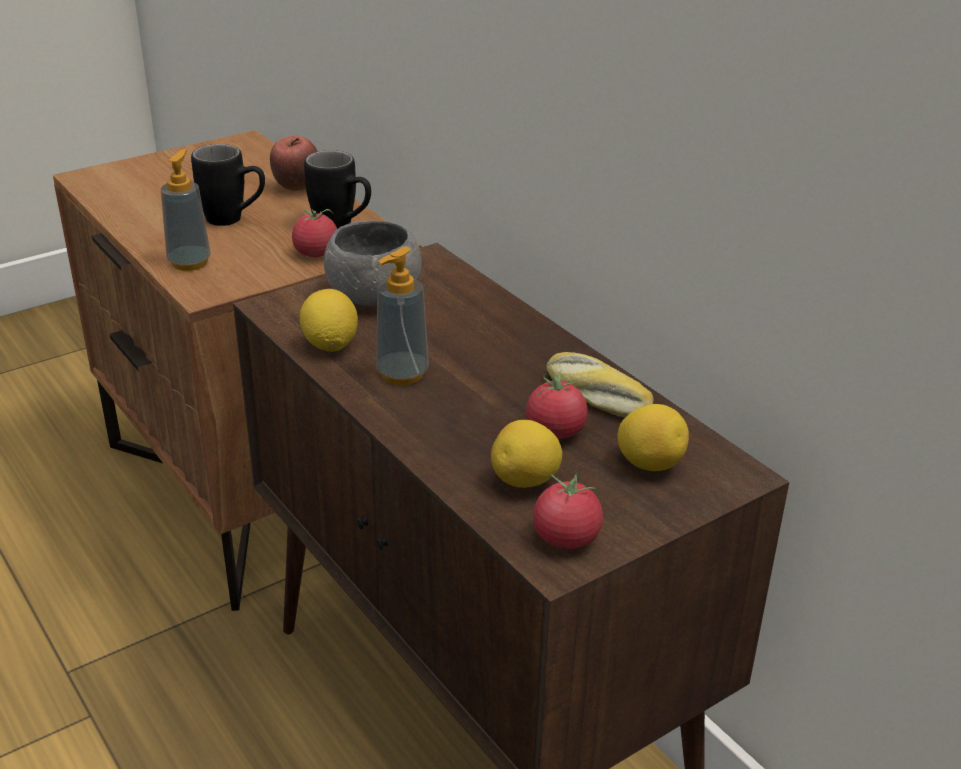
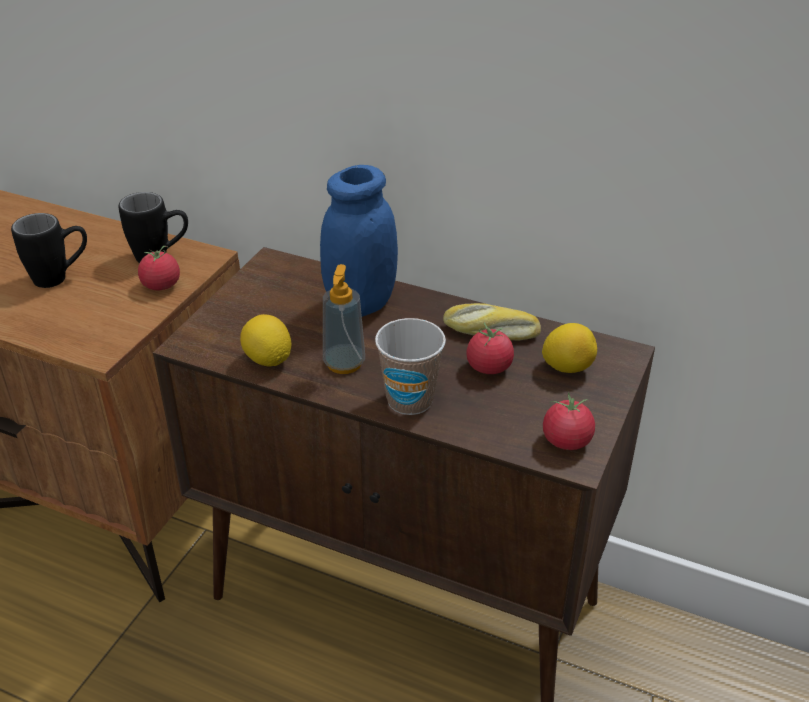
camera: 30 degrees left, 5 degrees up
soap dispenser [161,149,211,271] -> none
apple [270,135,318,191] -> none
grey bowl [324,220,422,306] -> none
lemon [491,420,562,488] -> none
none -> blue jar [320,165,398,317]
none -> cup [375,318,446,415]

